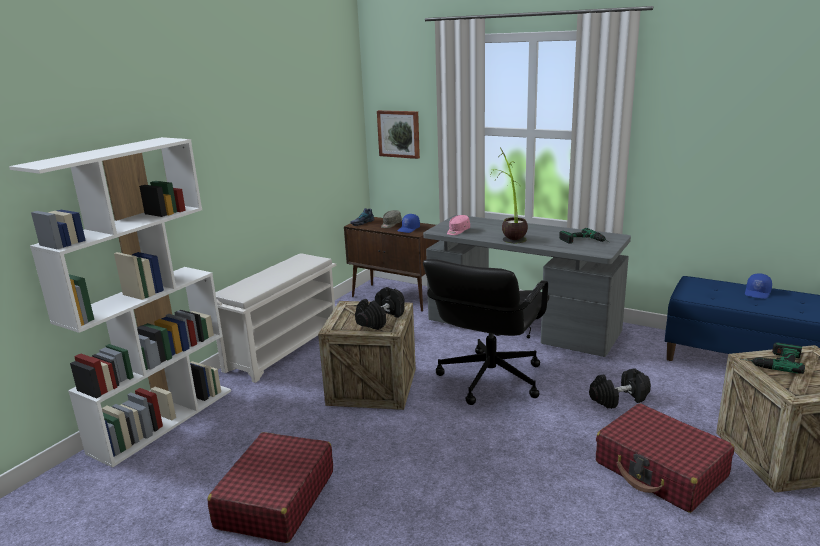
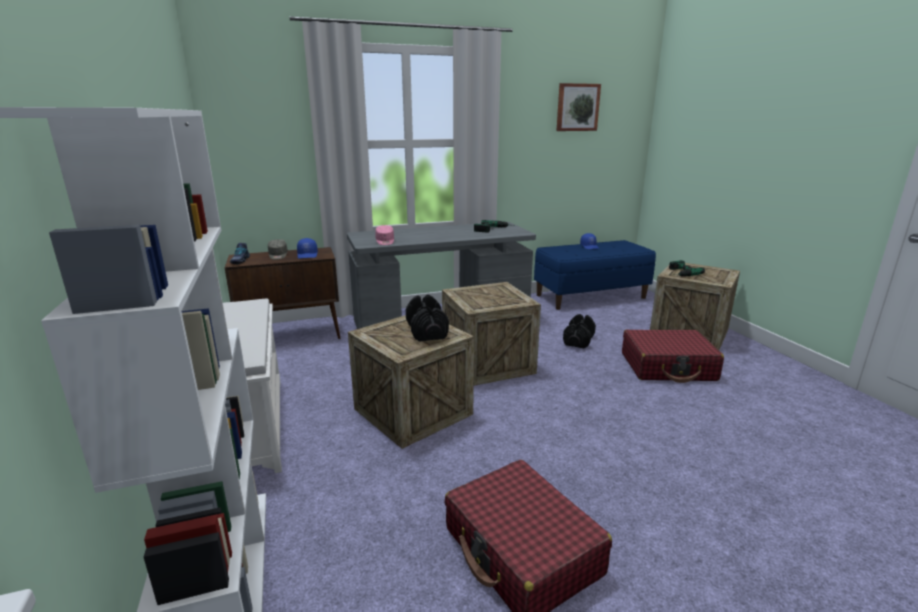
camera: 50 degrees left, 0 degrees up
picture [377,110,420,159] -> picture moved to [556,83,601,131]
black office chair [423,259,549,405] -> crate [442,282,541,386]
potted plant [490,147,528,243] -> none

